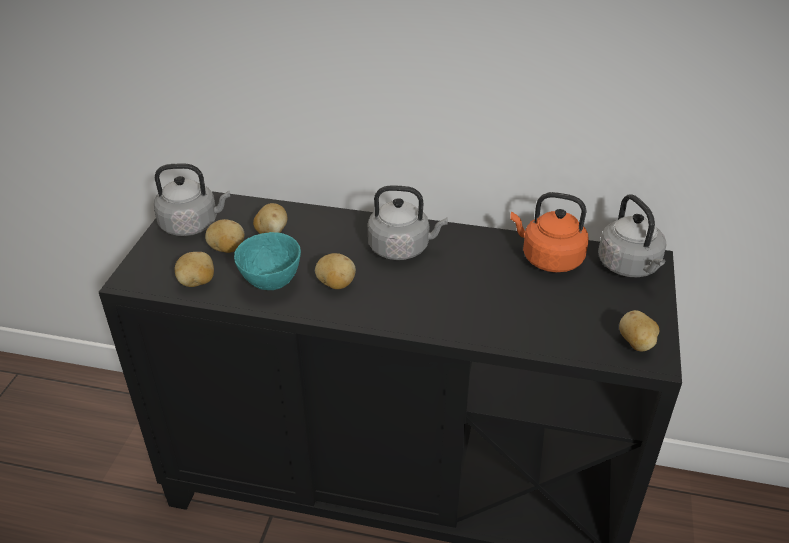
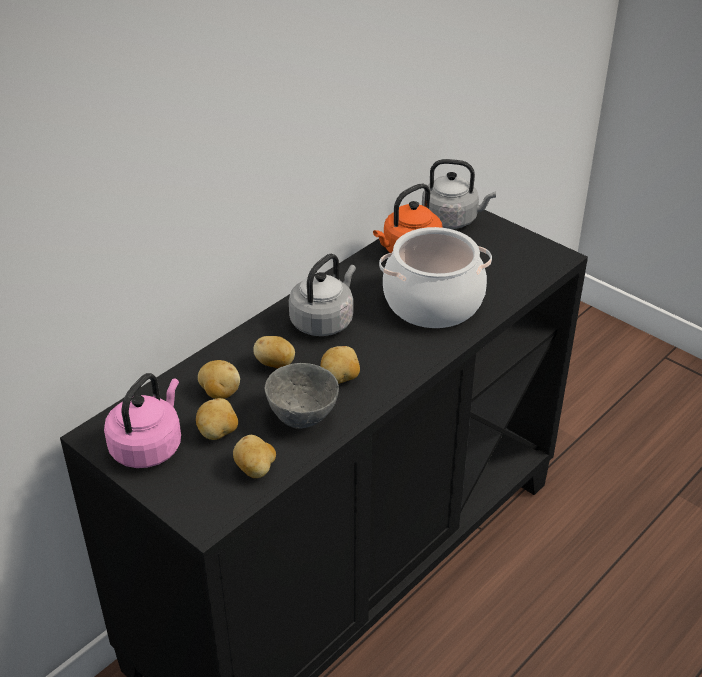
camera: 60 degrees left, 0 degrees up
grey kettle [154,164,230,236] -> pink kettle [104,373,181,468]
turquoise bowl [234,232,301,290] -> grey bowl [265,363,339,429]
potato [619,310,659,351] -> potato moved to [253,336,295,368]
none -> cooking pot [379,227,492,328]

